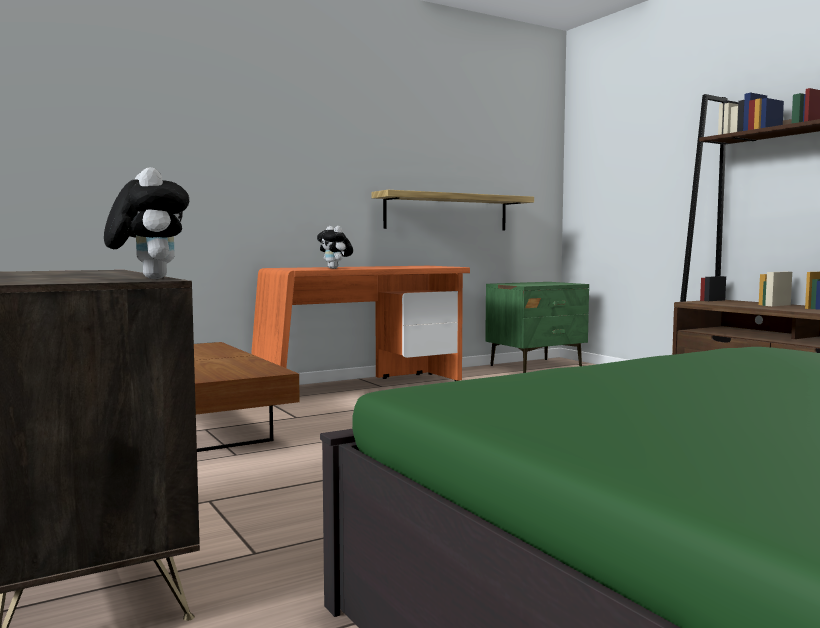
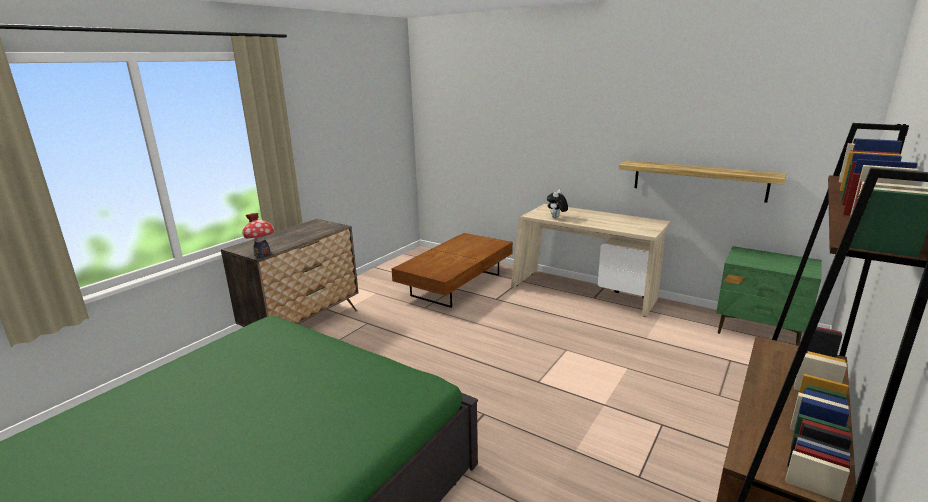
camera: 65 degrees right, 15 degrees up
plush toy [104,167,189,279] -> toy house [242,213,274,257]
orange desk [251,266,470,381] -> beige desk [511,204,671,317]

